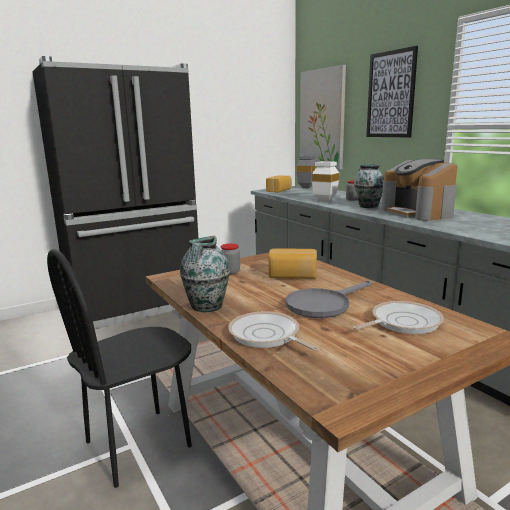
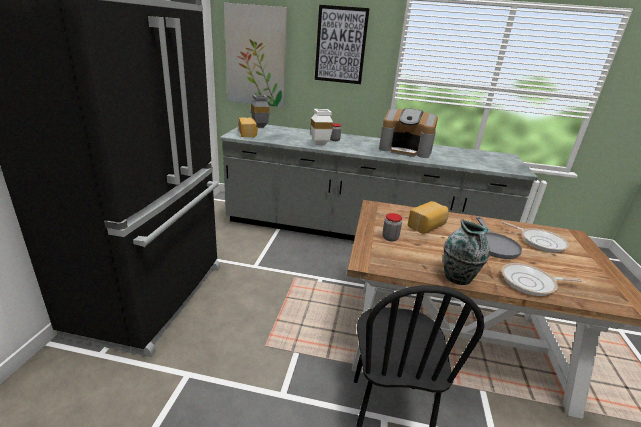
camera: 50 degrees left, 10 degrees up
frying pan [353,301,444,334] -> frying pan turned 120 degrees clockwise [501,221,569,253]
vase [354,164,384,208] -> none

